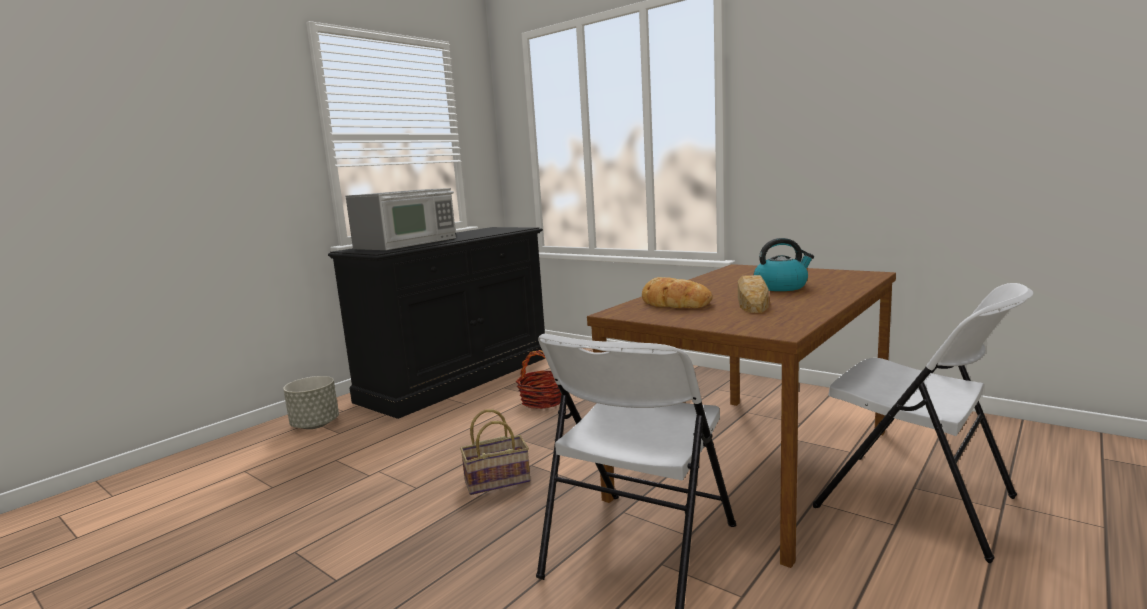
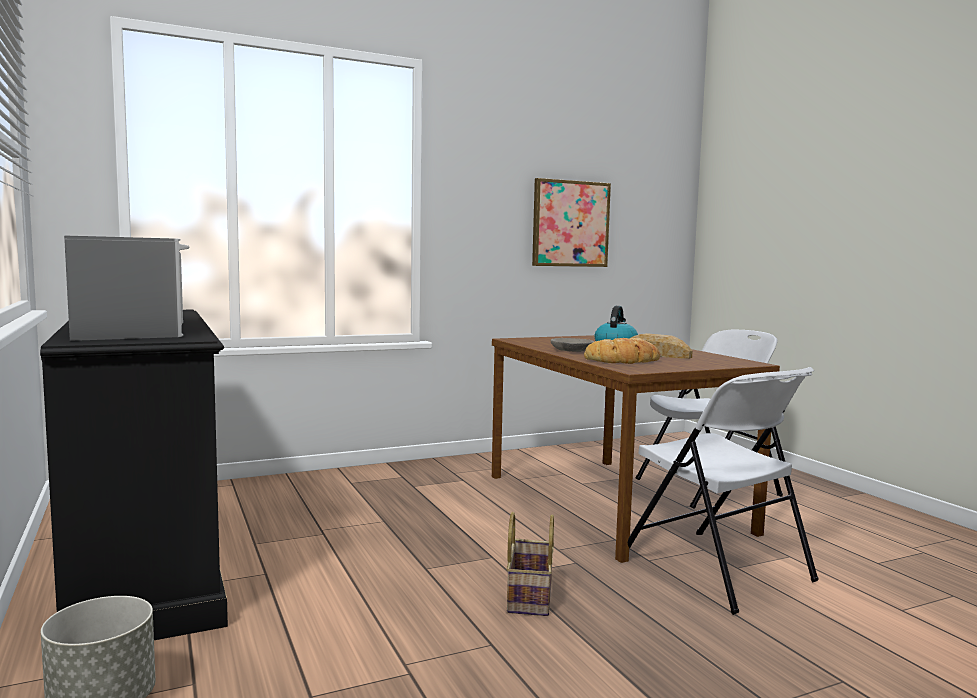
camera: 65 degrees left, 5 degrees down
basket [516,350,562,409] -> none
none -> picture [532,178,611,267]
none -> grey bowl [551,338,594,352]

